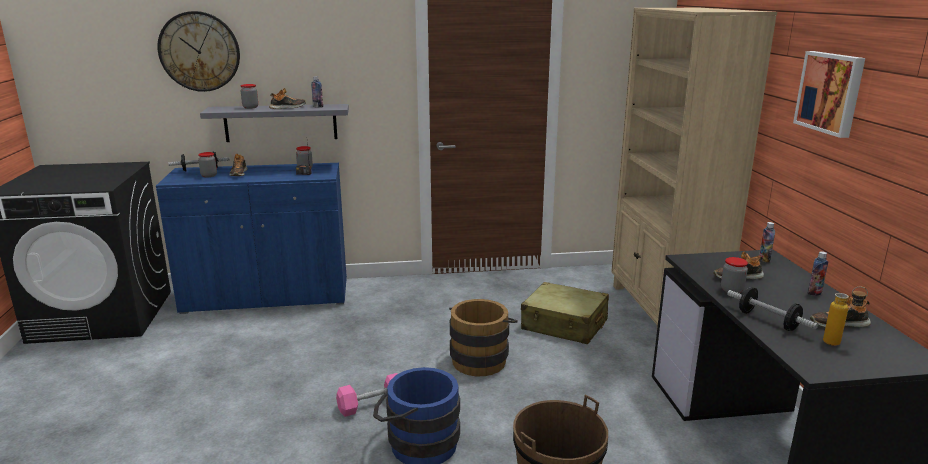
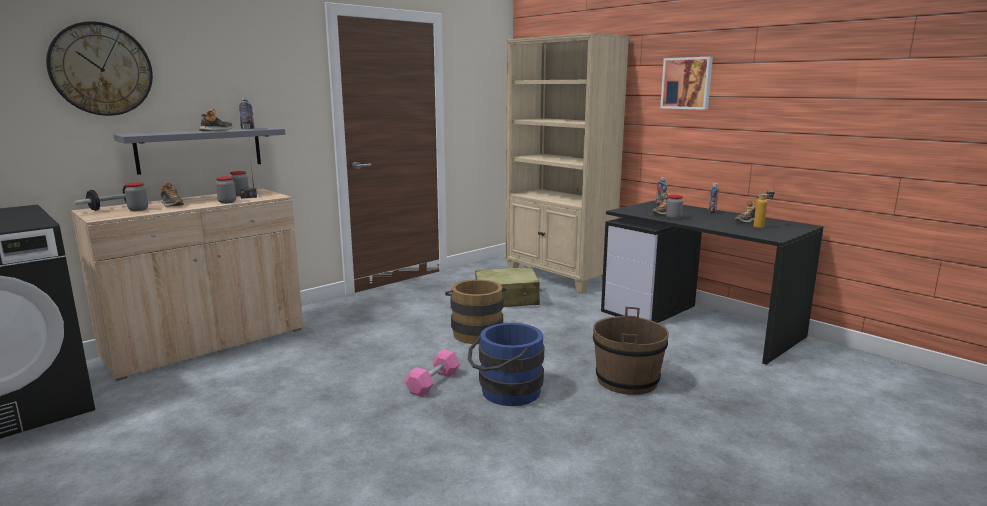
camera: 35 degrees left, 5 degrees down
blue cabinet [156,163,347,314] -> beige cabinet [71,189,303,381]
jar [241,84,258,109] -> jar moved to [216,177,236,203]
dumbbell [727,287,818,331] -> none

